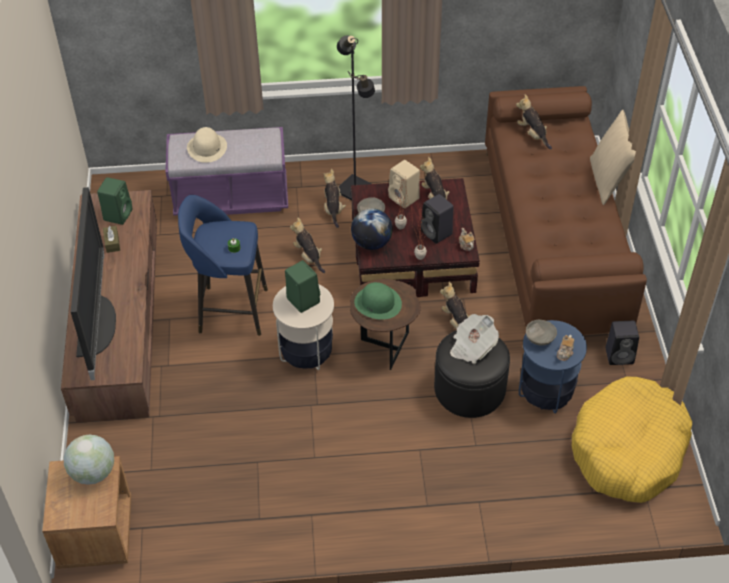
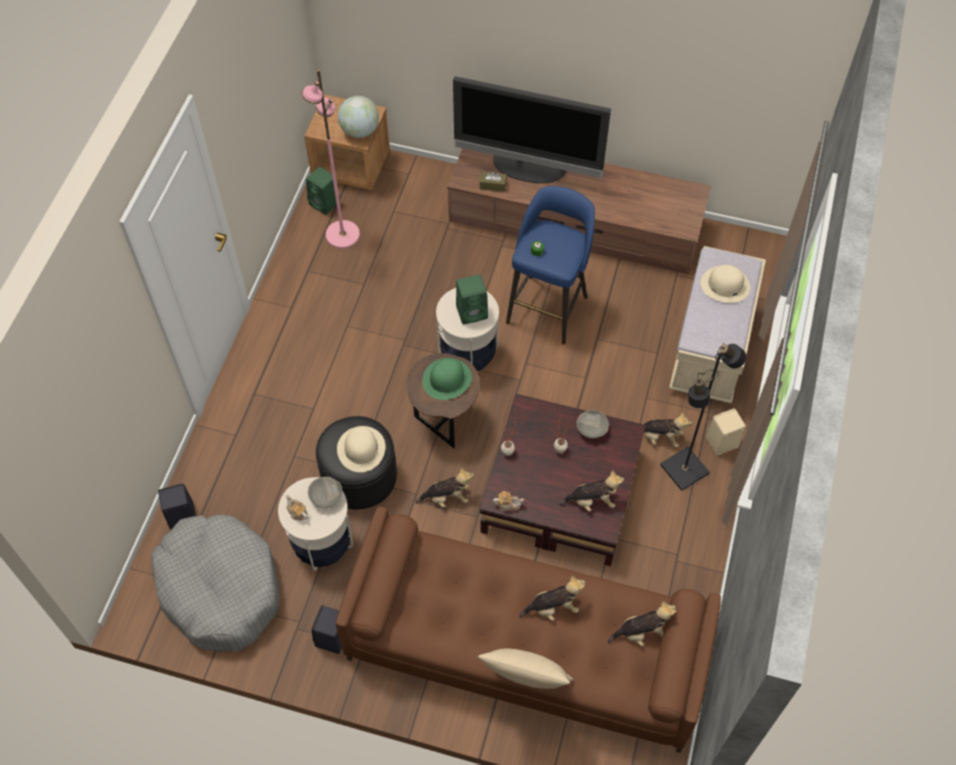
camera: 110 degrees right, 10 degrees up
green speaker [97,177,133,225] -> green speaker moved to [306,167,340,215]
brown tissue box [103,225,120,253] -> brown tissue box moved to [480,172,507,192]
purple bench [165,127,288,216] -> beige bench [669,246,766,404]
plush toy [290,217,325,273] -> plush toy moved to [519,575,585,621]
globe [351,208,393,250] -> none
beige speaker [388,160,420,209] -> beige speaker moved to [705,408,746,456]
black speaker [421,194,454,244] -> black speaker moved to [158,484,196,530]
newspaper [450,314,499,364] -> beige hat [337,426,385,472]
blue side table [519,320,587,414] -> beige side table [278,477,353,571]
yellow dog bed [572,376,692,503] -> grey dog bed [151,515,279,652]
none -> pink floor lamp [302,70,360,249]

